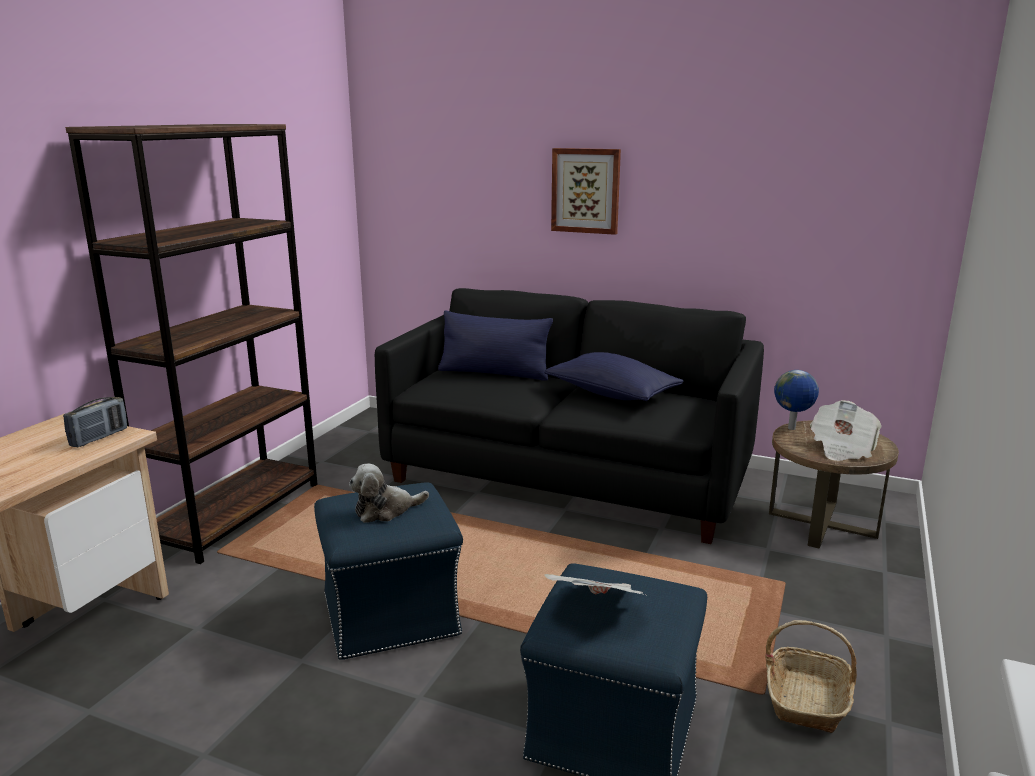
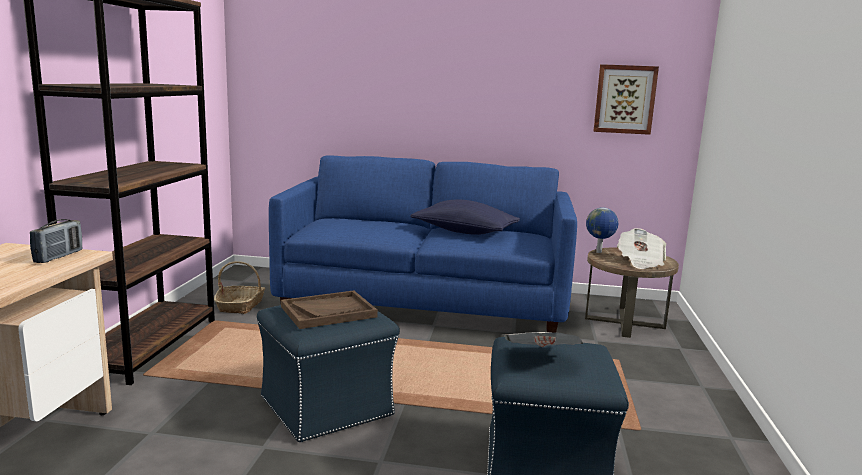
camera: 15 degrees left, 5 degrees down
plush toy [349,464,429,523] -> brown tray [281,290,378,329]
black sofa [375,288,764,544] -> blue sofa [269,155,577,332]
blue pillow [438,310,553,381] -> none
picture [551,148,621,235] -> picture moved to [594,64,659,135]
basket [765,620,857,733] -> basket moved to [214,261,265,314]

